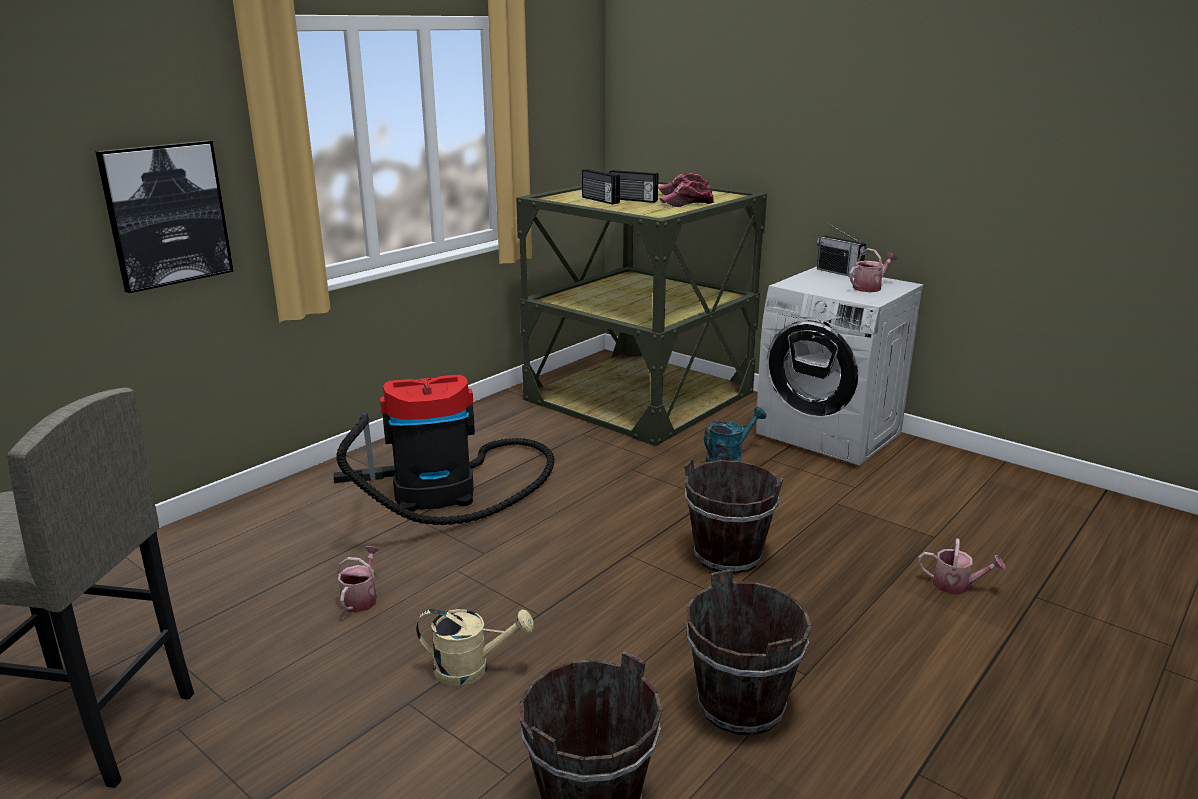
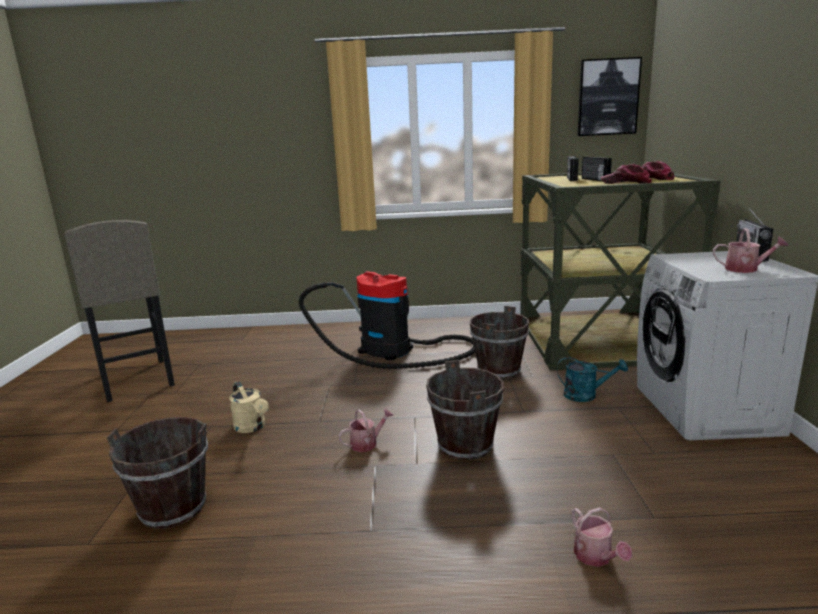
camera: 50 degrees right, 5 degrees down
picture [95,140,233,293] -> picture moved to [578,57,642,136]
watering can [337,546,380,613] -> watering can moved to [338,409,394,452]
brown bucket [686,569,811,736] -> brown bucket moved to [470,306,529,379]

